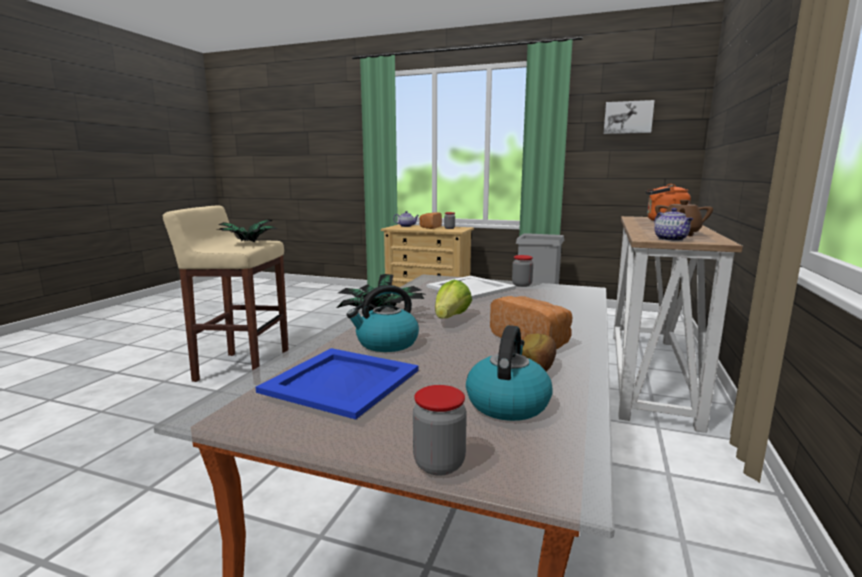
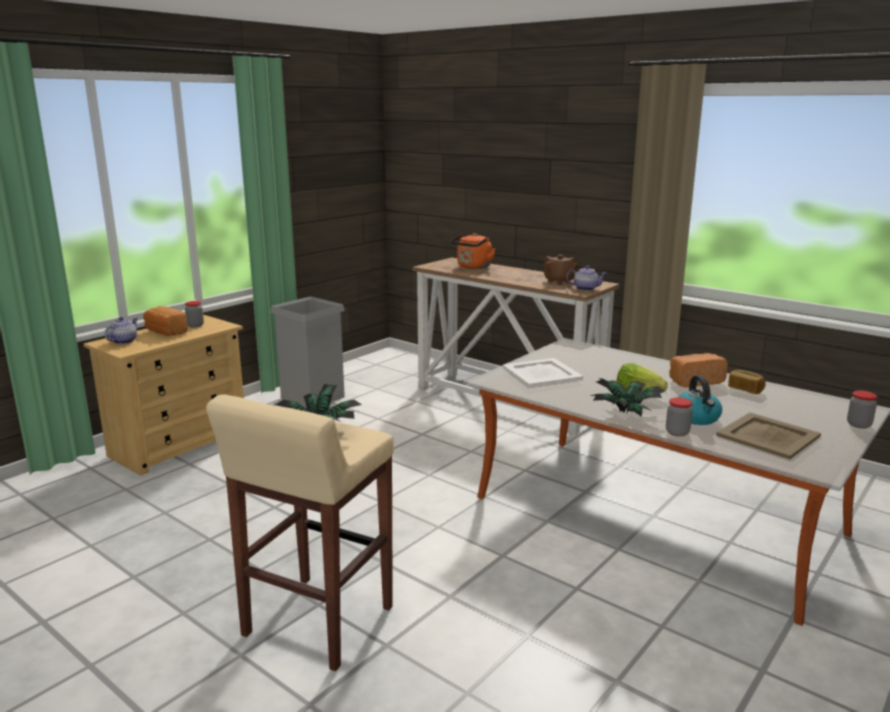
camera: 70 degrees left, 5 degrees up
blue tray [256,348,419,420] -> beige tray [716,413,821,459]
kettle [466,325,553,421] -> none
jar [512,255,533,287] -> jar moved to [666,397,693,437]
picture [604,100,655,134] -> none

